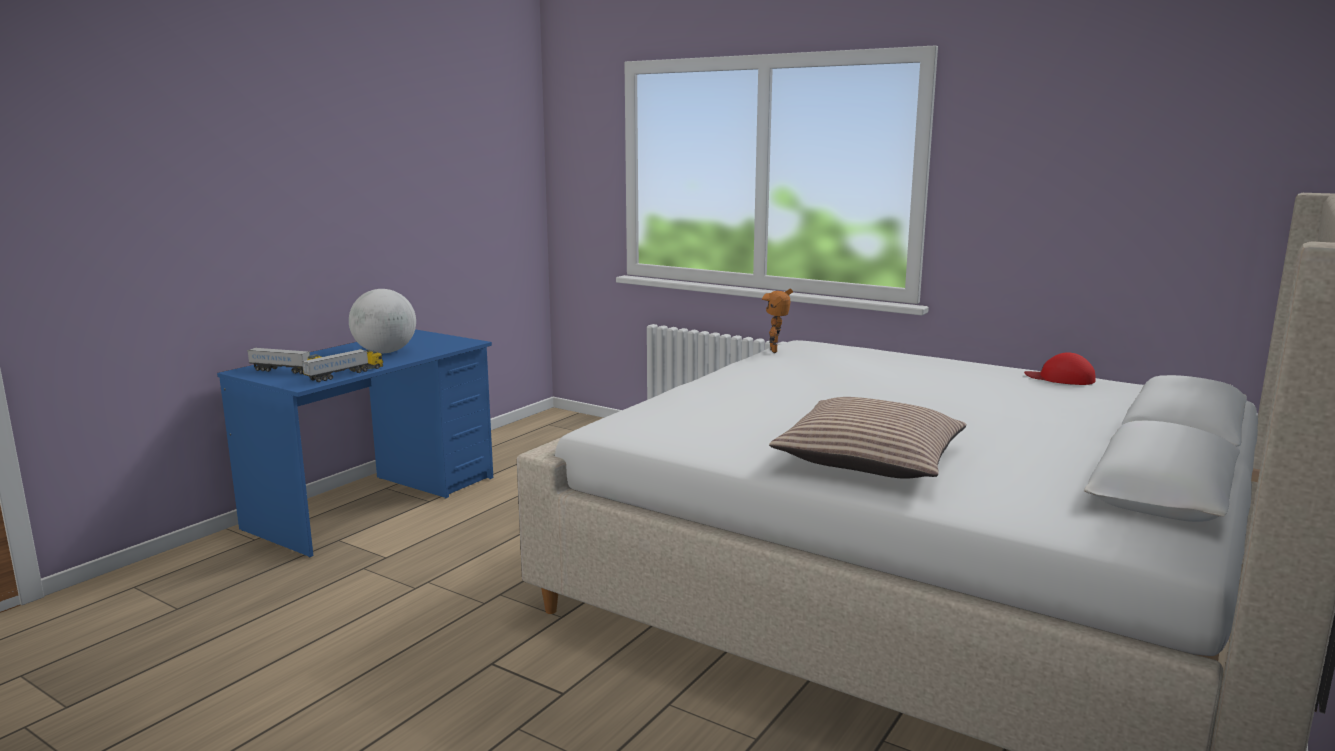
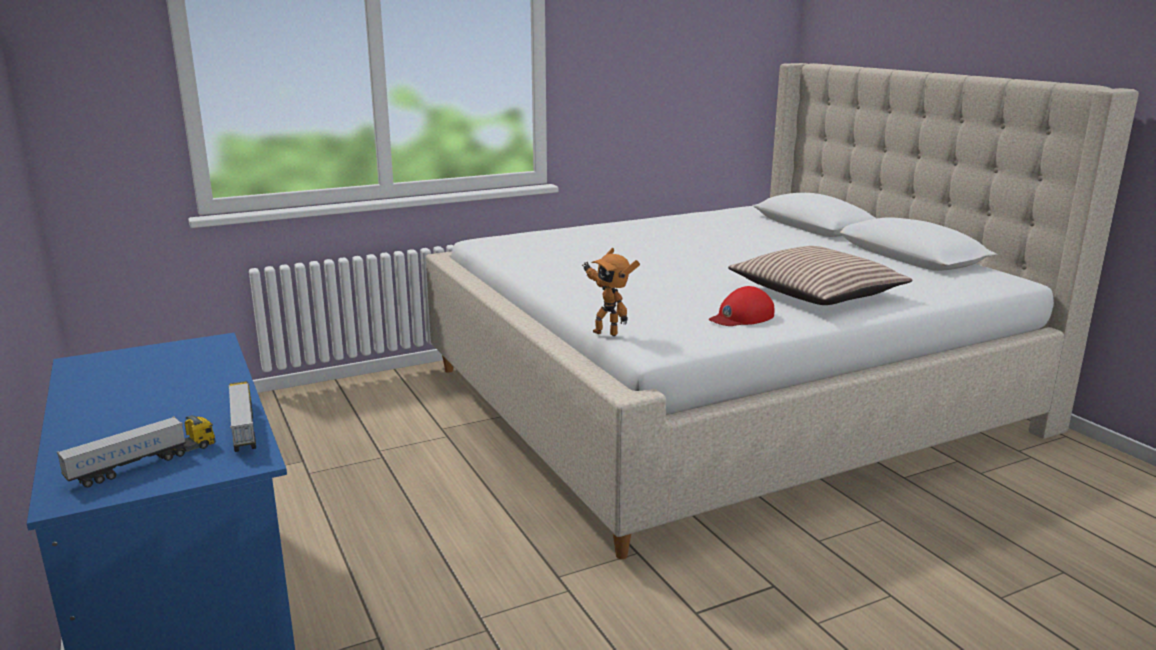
camera: 60 degrees left, 5 degrees up
globe [349,289,416,353] -> none
toy robot [762,289,793,353] -> toy robot moved to [582,248,640,336]
red cap [1024,352,1096,385] -> red cap moved to [709,286,774,326]

